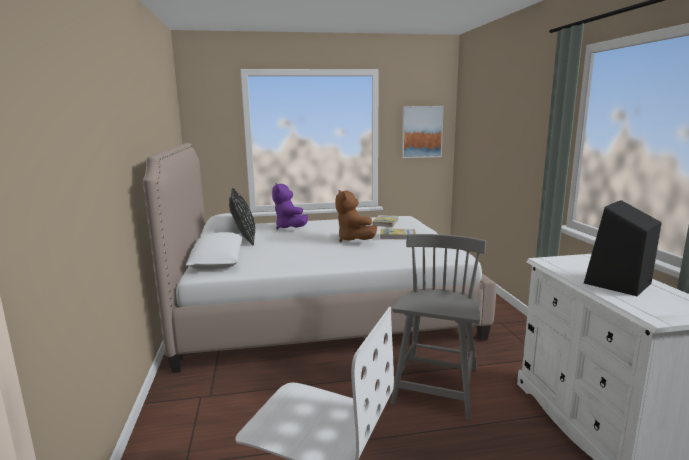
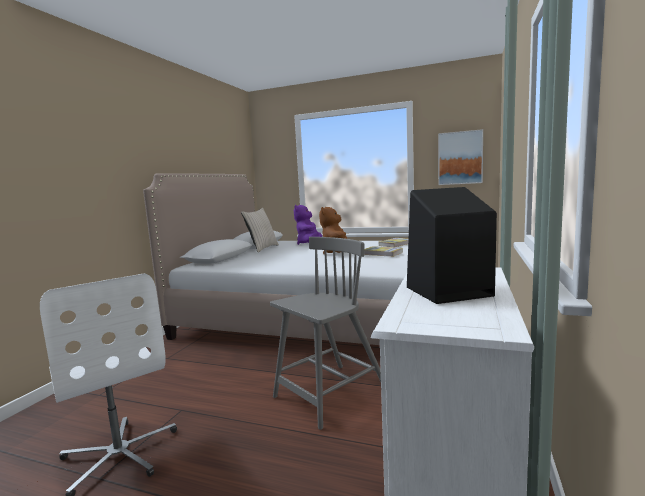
camera: 30 degrees right, 5 degrees down
black pillow [229,188,255,245] -> beige pillow [241,208,279,253]

